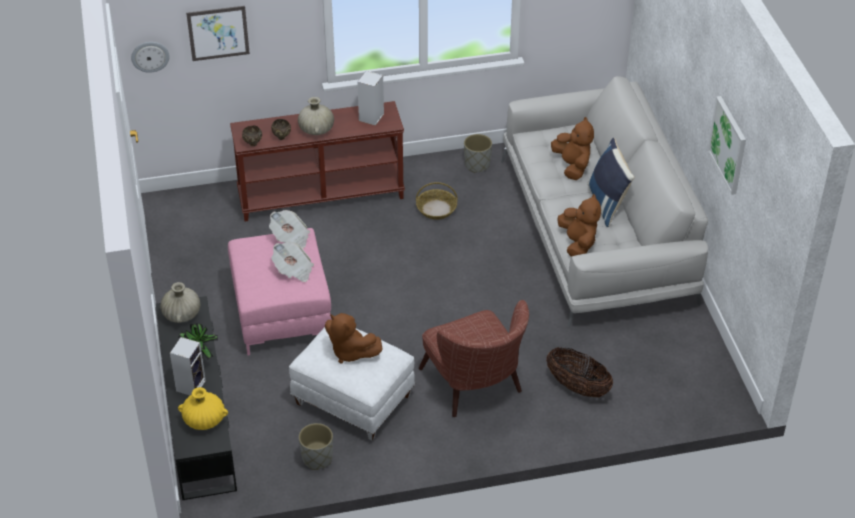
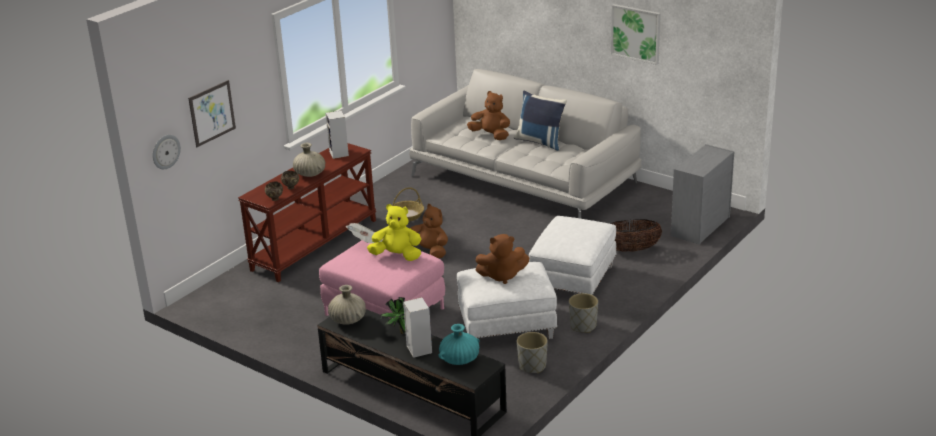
camera: 40 degrees left, 15 degrees down
yellow vase [178,387,228,430] -> turquoise vase [439,324,480,365]
newspaper [271,242,314,282] -> yellow plush toy [367,204,421,261]
brown armchair [419,300,529,417] -> white ottoman [529,216,617,295]
grey planter [464,134,492,173] -> grey planter moved to [569,293,598,333]
brown plush toy [557,194,601,257] -> brown plush toy moved to [410,204,448,258]
none -> grey dresser [671,144,734,245]

